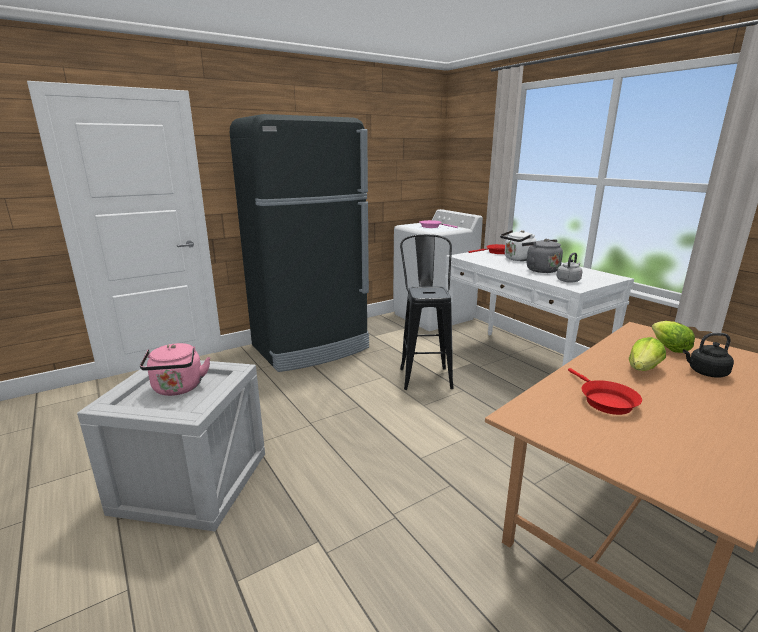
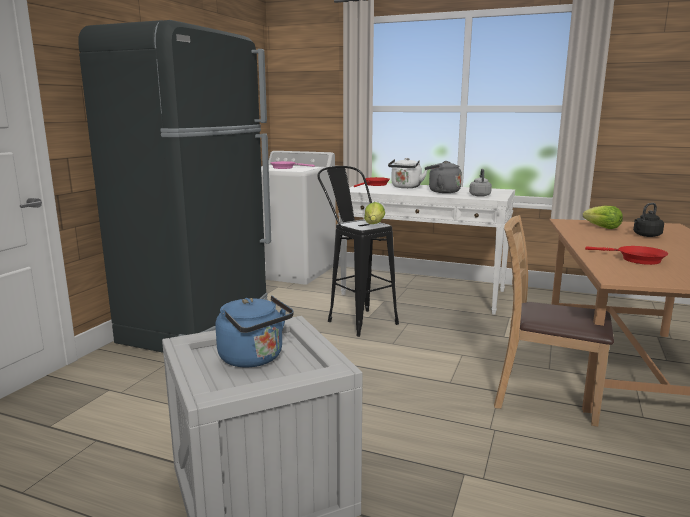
camera: 35 degrees left, 5 degrees down
pink kettle [140,343,211,396] -> blue kettle [215,296,294,367]
lettuce [629,337,666,371] -> lettuce moved to [364,202,385,224]
none -> brown chair [494,215,614,427]

